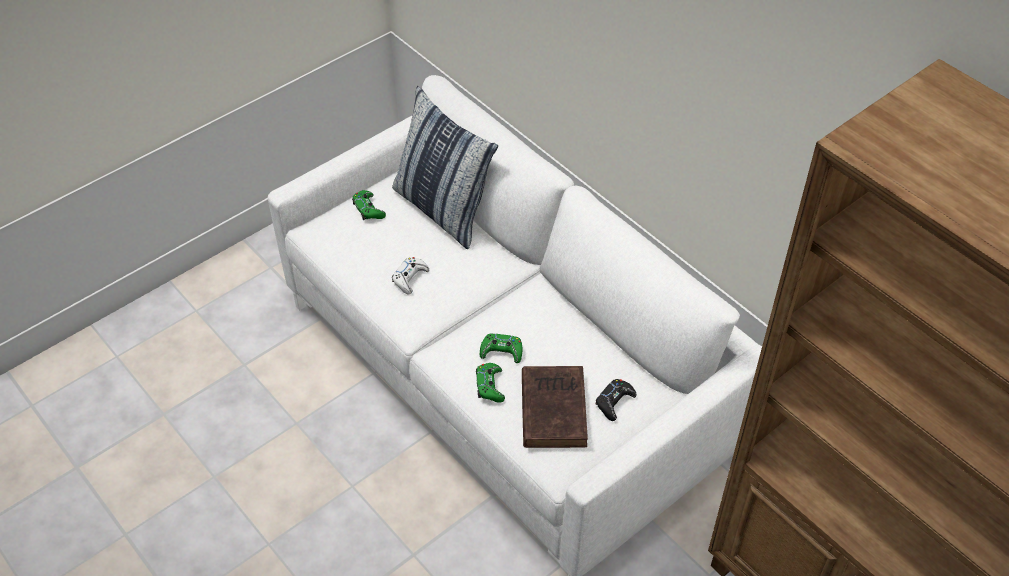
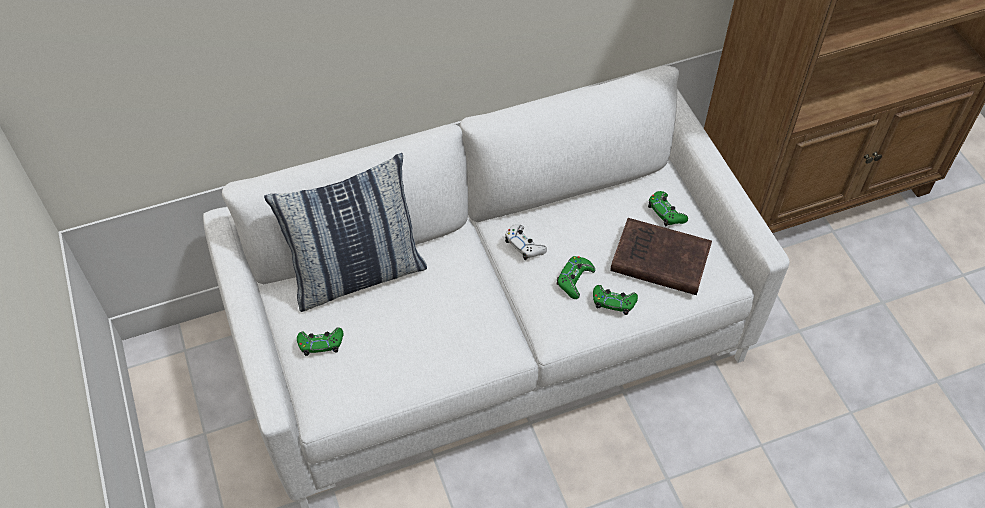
camera: 70 degrees left, 5 degrees up
white game controller [392,257,429,294] -> white game controller moved to [505,224,547,260]
black game controller [595,379,637,421] -> green game controller [648,191,688,226]

